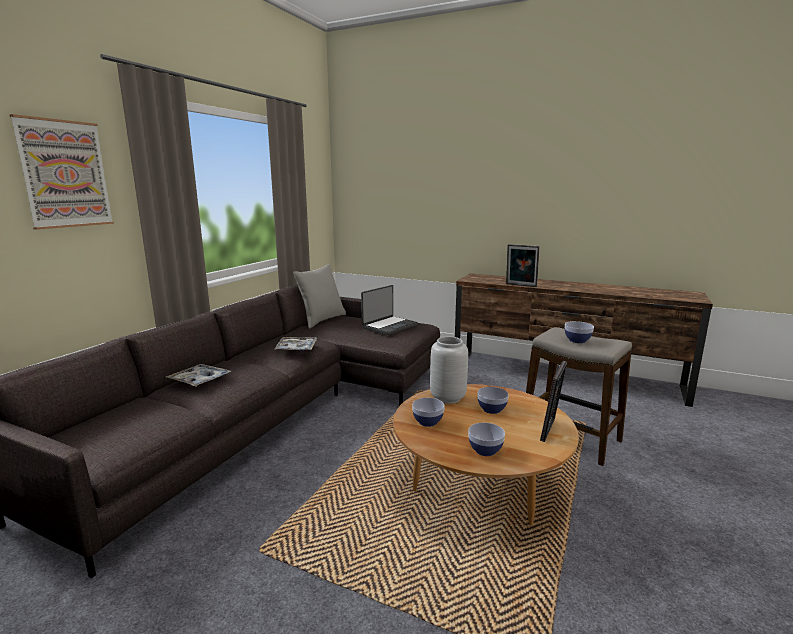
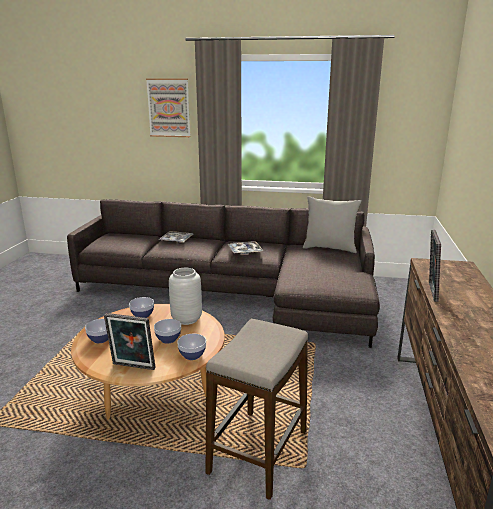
camera: 75 degrees right, 5 degrees up
laptop [361,285,418,335] -> none
bowl [565,321,594,343] -> bowl moved to [177,334,206,360]

